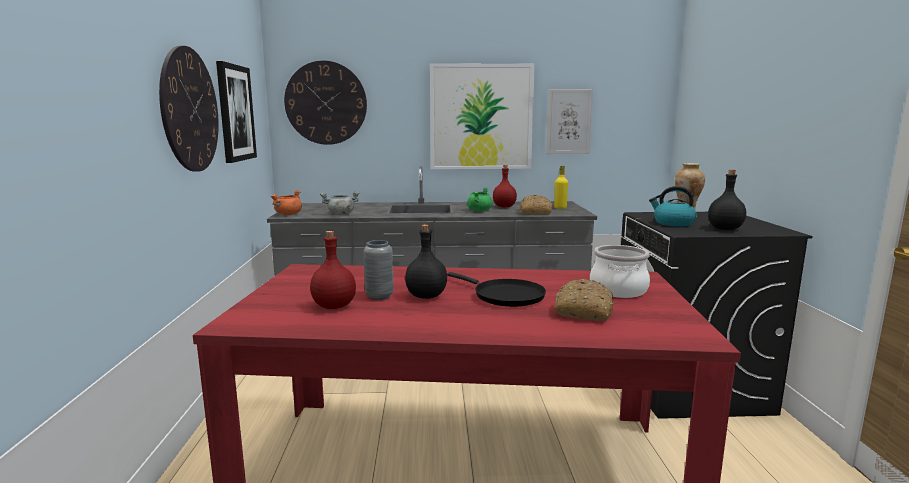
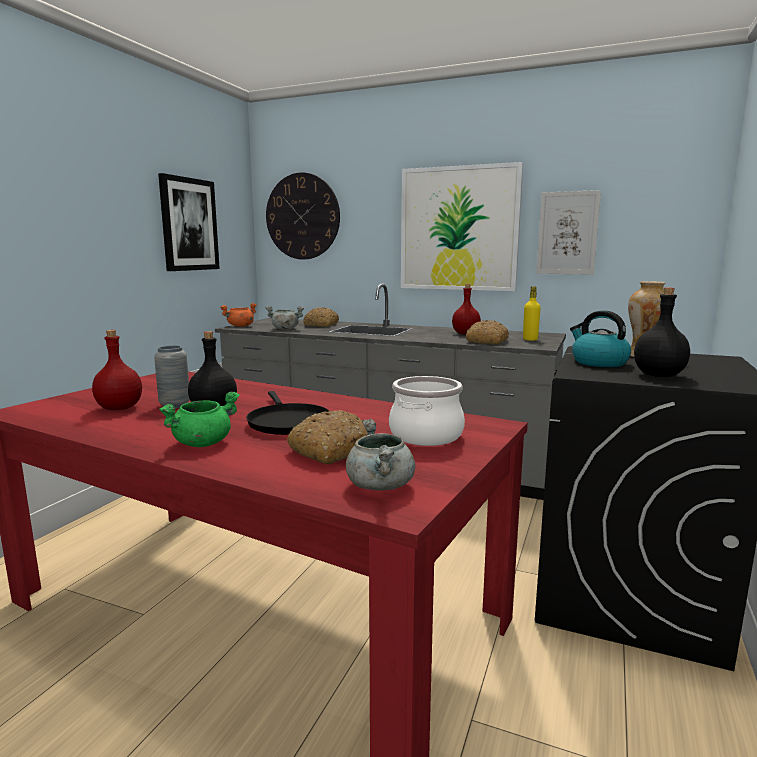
camera: 25 degrees right, 0 degrees up
wall clock [159,46,219,172] -> none
green cooking pot [467,187,492,211] -> green cooking pot moved to [159,392,240,447]
none -> bread [303,307,339,327]
none -> grey cooking pot [346,419,415,491]

